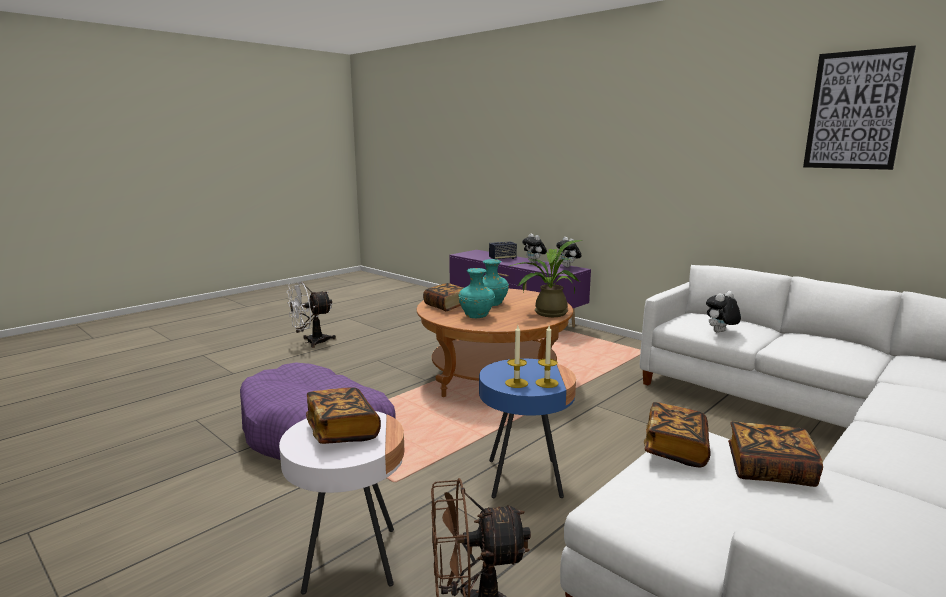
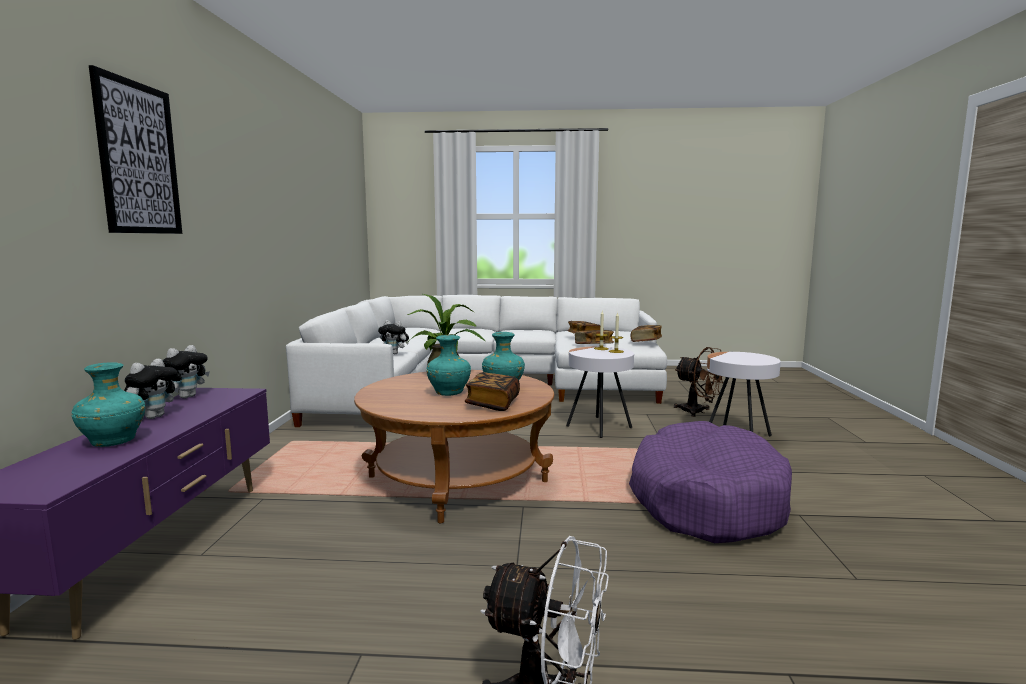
camera: 130 degrees left, 5 degrees down
book [306,387,381,444] -> book moved to [630,325,662,342]
blue side table [479,358,576,498] -> white side table [566,346,634,438]
speaker [489,242,517,259] -> turquoise vase [71,362,145,447]
picture [803,46,916,170] -> picture moved to [89,65,182,234]

